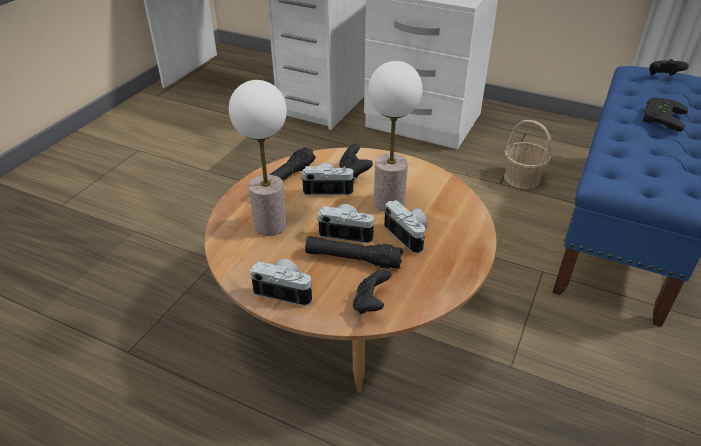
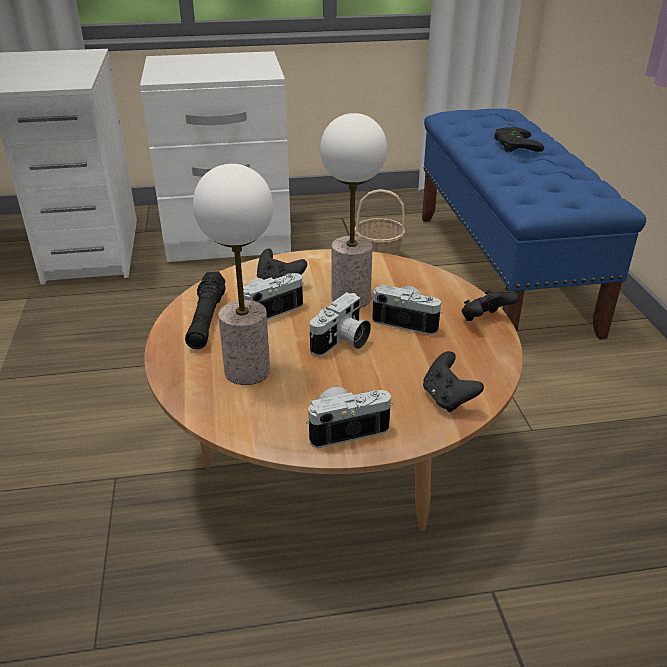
camera: 35 degrees left, 5 degrees down
black flashlight [305,236,403,269] -> none
camera [317,204,376,243] -> camera turned 150 degrees clockwise [310,292,371,356]
black game controller [649,59,689,76] -> black game controller moved to [462,290,519,321]

